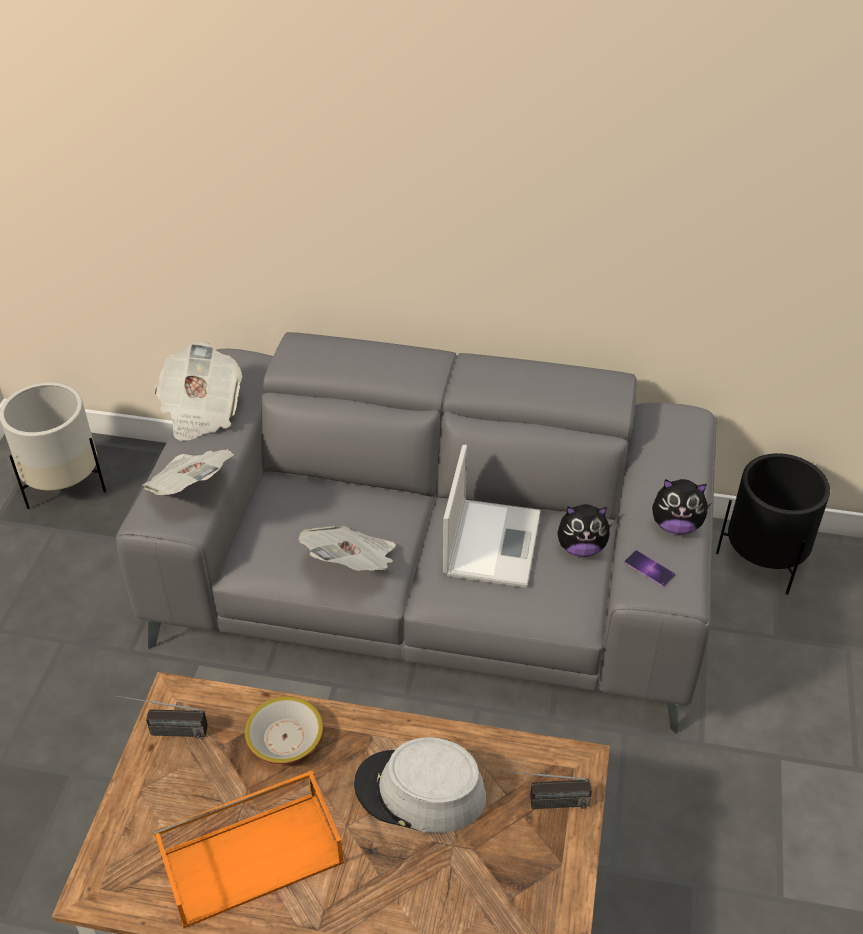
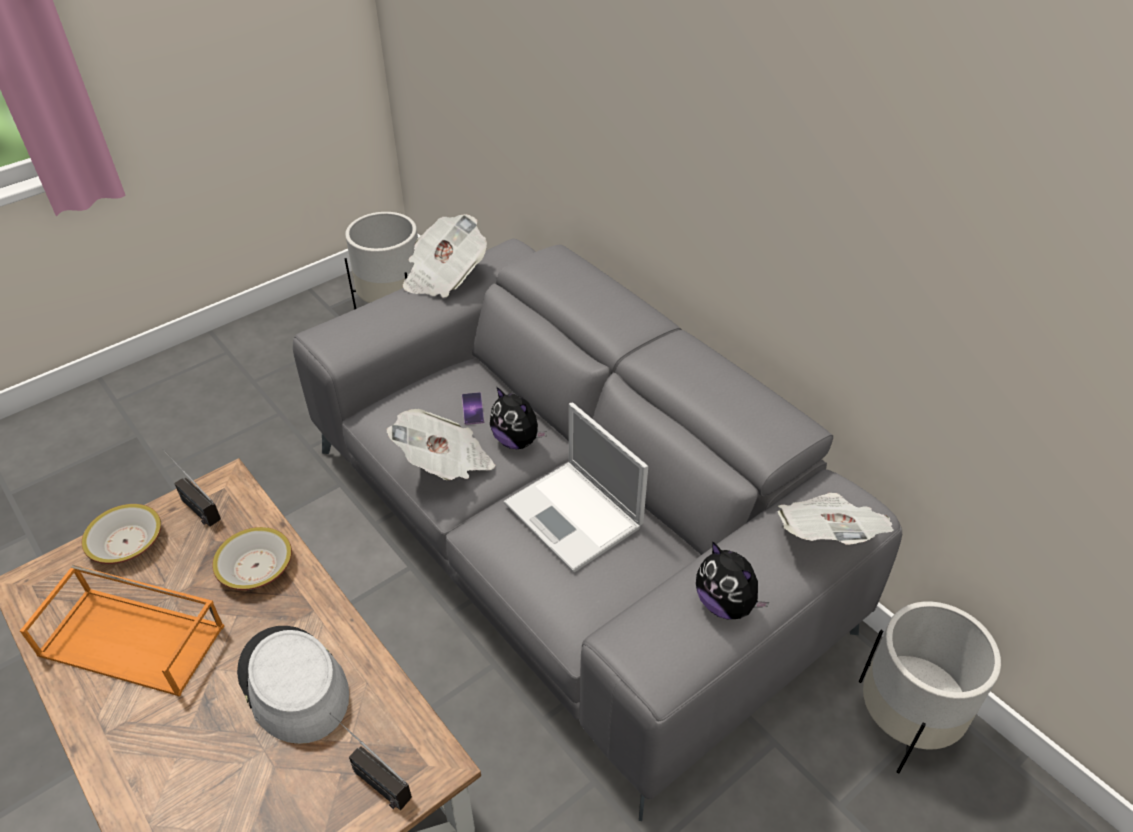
camera: 40 degrees right, 0 degrees up
newspaper [142,449,234,495] -> newspaper moved to [778,493,894,545]
laptop [443,445,541,588] -> laptop turned 90 degrees clockwise [504,402,648,572]
plush toy [557,504,612,557] -> plush toy moved to [490,387,547,449]
phone [624,550,676,587] -> phone moved to [462,392,484,425]
black planter [716,453,830,594] -> white planter [859,601,1001,773]
none -> bowl [82,504,161,564]

